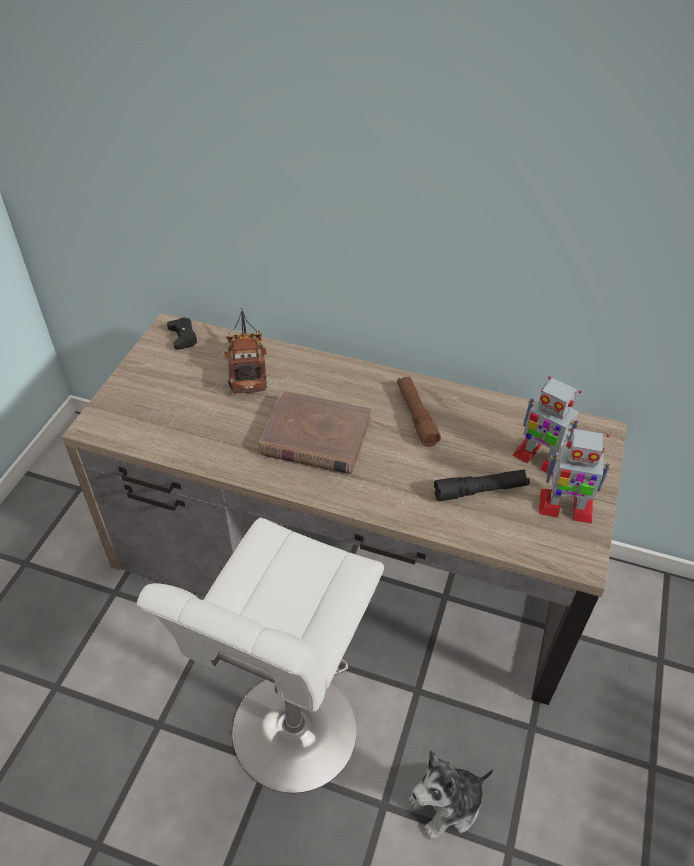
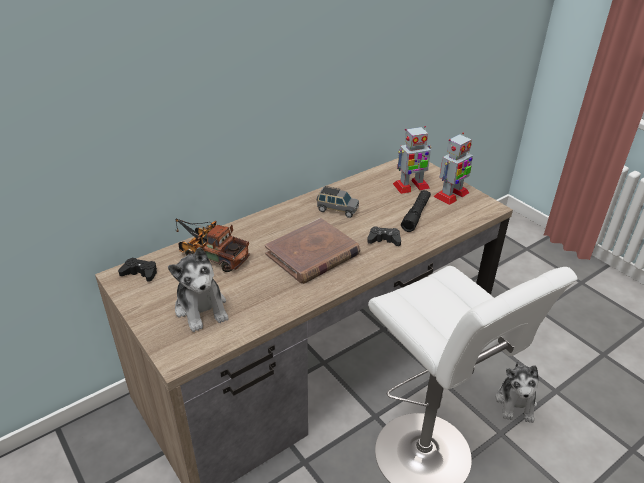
camera: 55 degrees left, 10 degrees down
brown flashlight [397,376,441,447] -> grey toy car [317,186,359,218]
none -> plush toy [168,247,229,332]
none -> black game controller [367,226,401,246]

